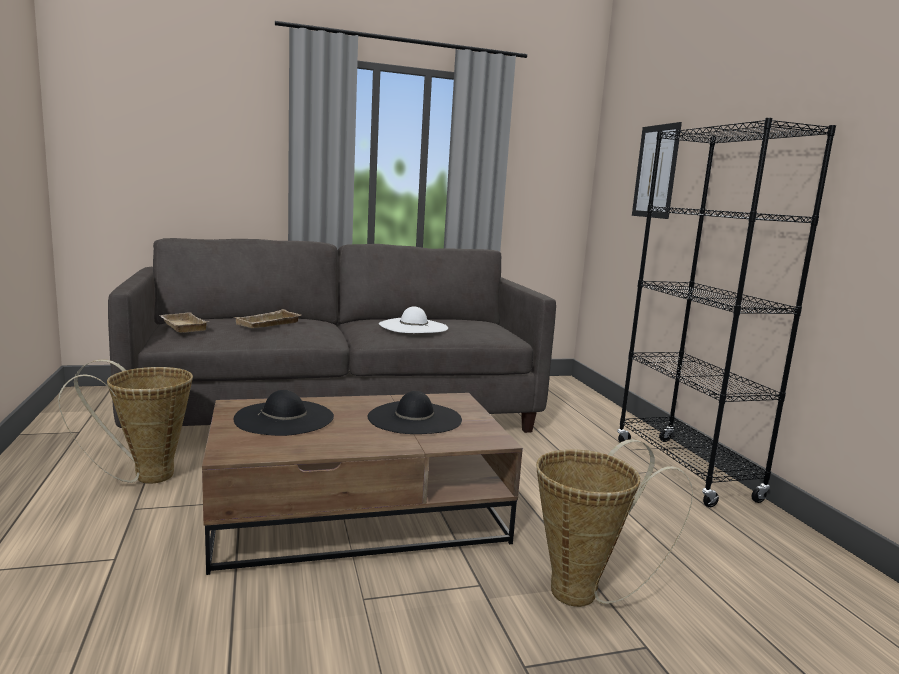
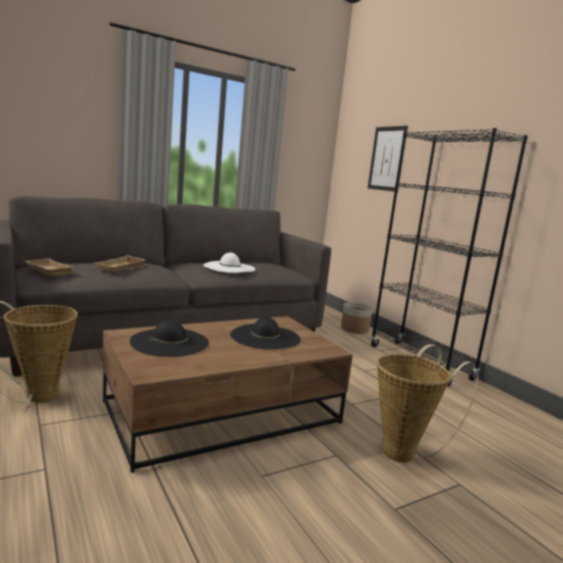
camera: 15 degrees left, 0 degrees up
none -> planter [341,302,373,334]

